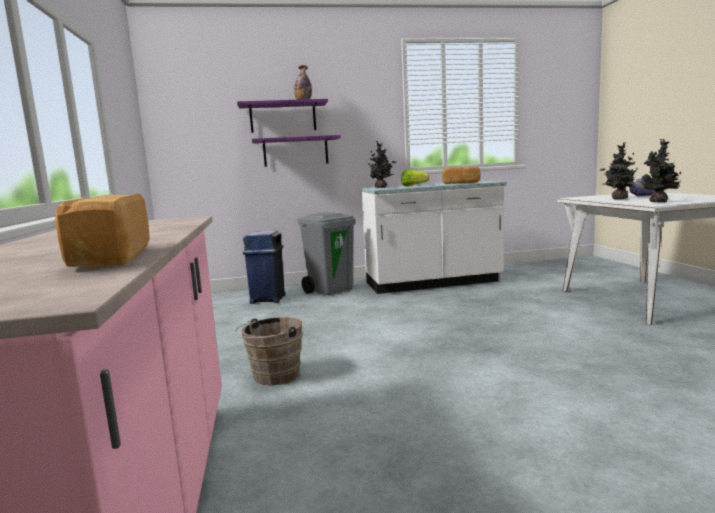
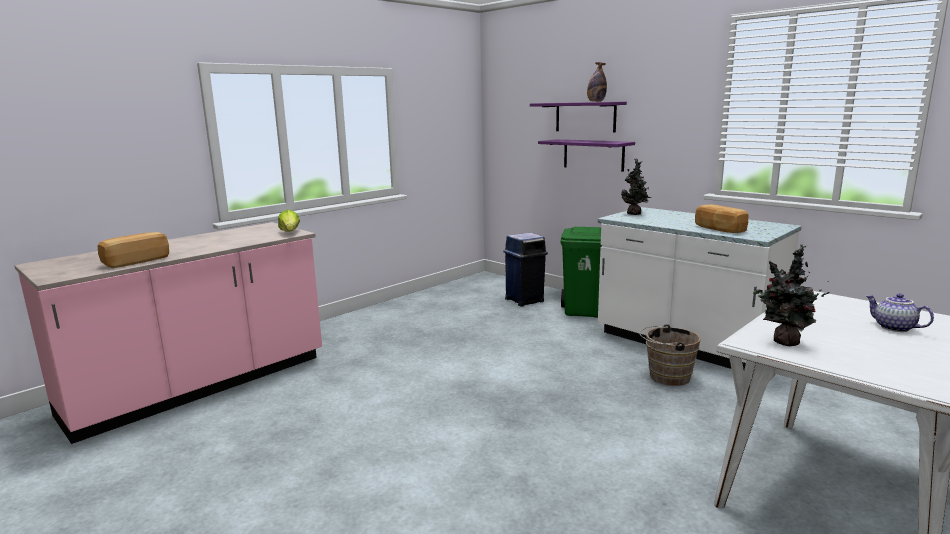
camera: 55 degrees right, 5 degrees up
brown bucket [235,317,303,385] -> brown bucket moved to [639,324,701,386]
grey trash can [298,212,356,295] -> green trash can [561,227,602,318]
lettuce [401,170,430,186] -> lettuce moved to [278,210,300,232]
potted plant [600,142,641,199] -> none

